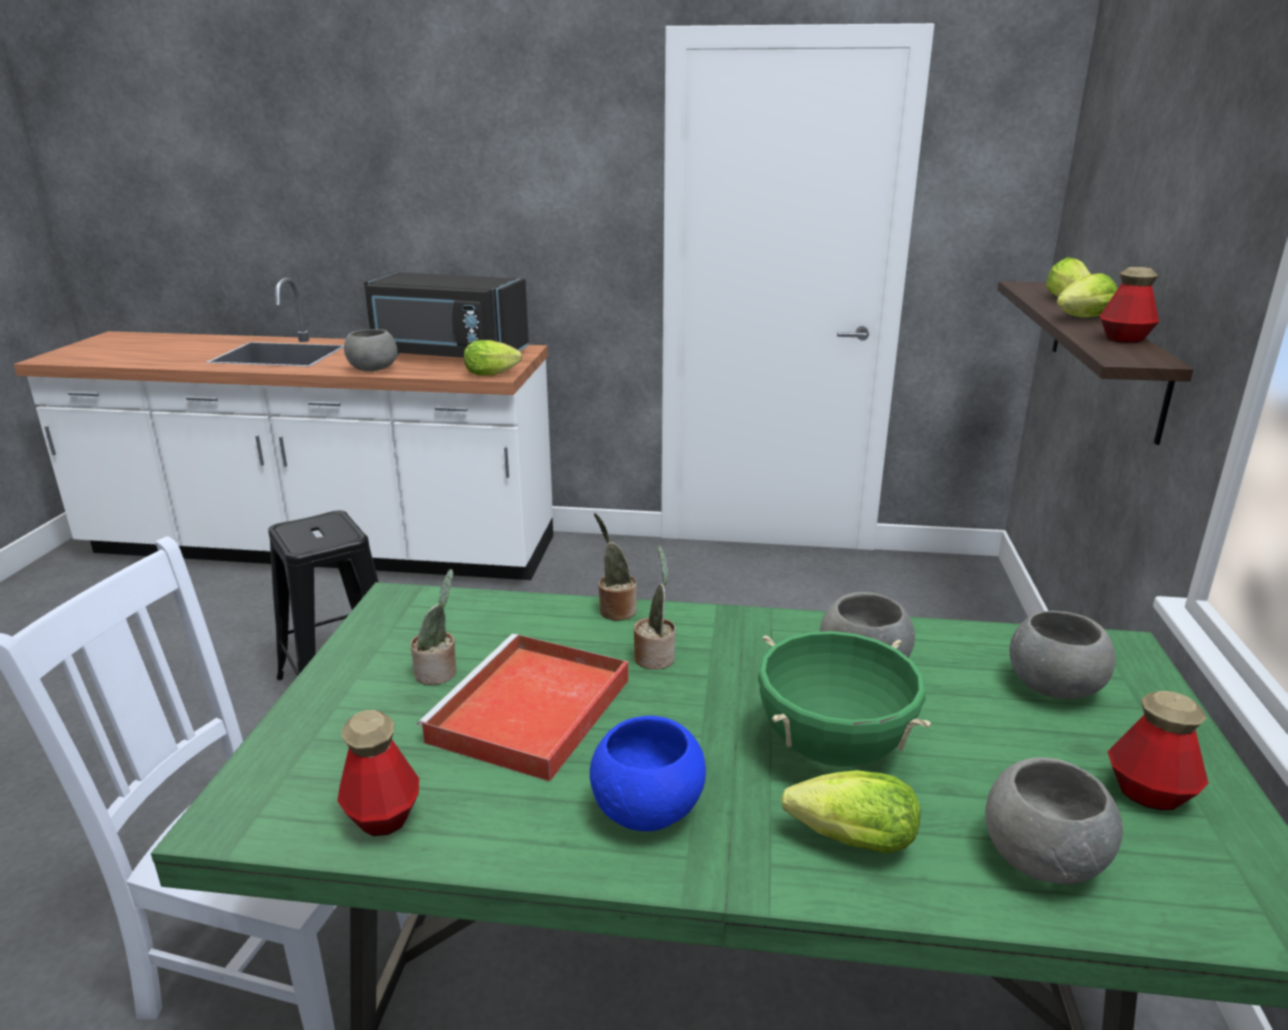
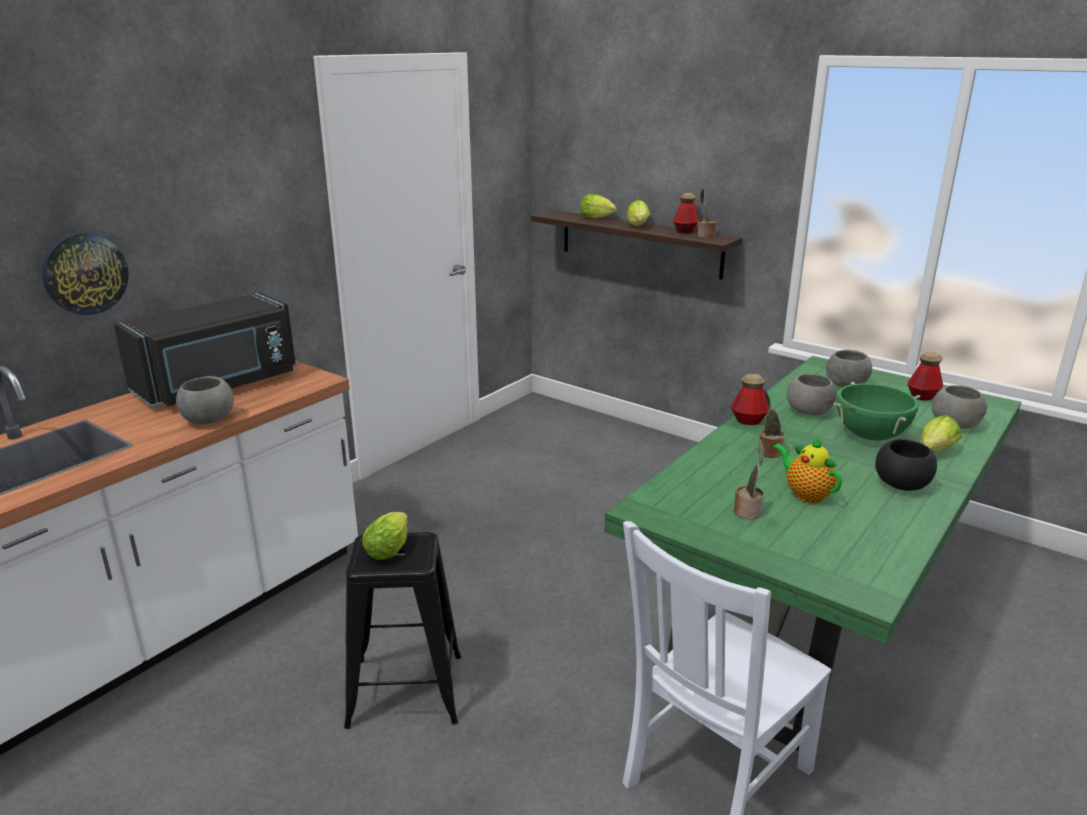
camera: 60 degrees left, 0 degrees up
bottle [337,710,419,836] -> bottle moved to [731,374,769,425]
red tray [417,634,628,781] -> teapot [773,436,842,503]
lettuce [464,340,522,376] -> lettuce moved to [362,512,408,560]
blue bowl [590,716,706,831] -> black bowl [875,439,937,491]
potted plant [594,513,637,621] -> potted plant moved to [698,189,716,238]
none -> wall clock [42,233,129,315]

